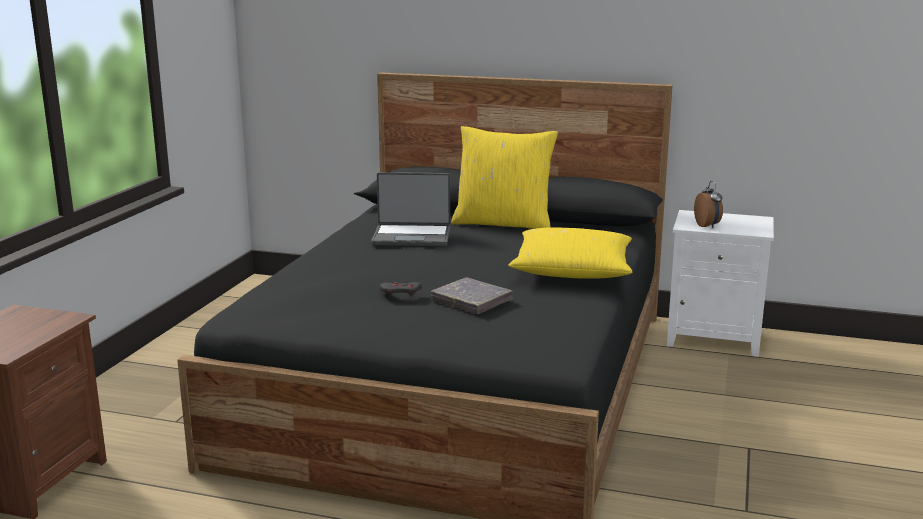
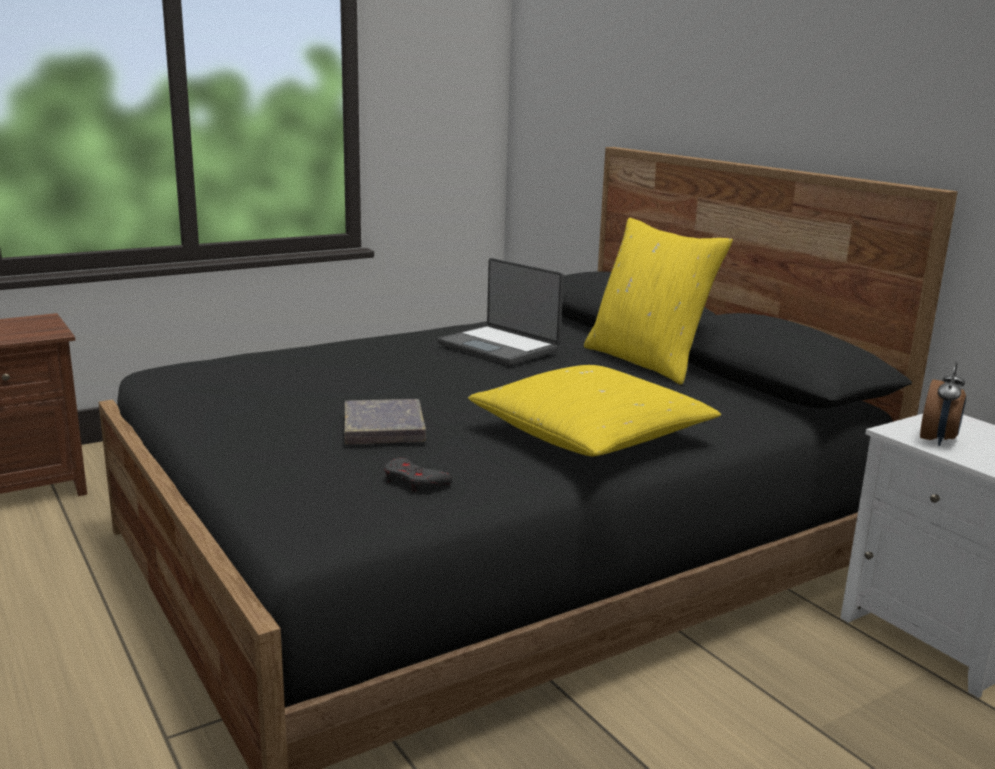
camera: 40 degrees right, 0 degrees up
grey game controller [380,282,422,297] -> grey game controller moved to [384,458,452,492]

